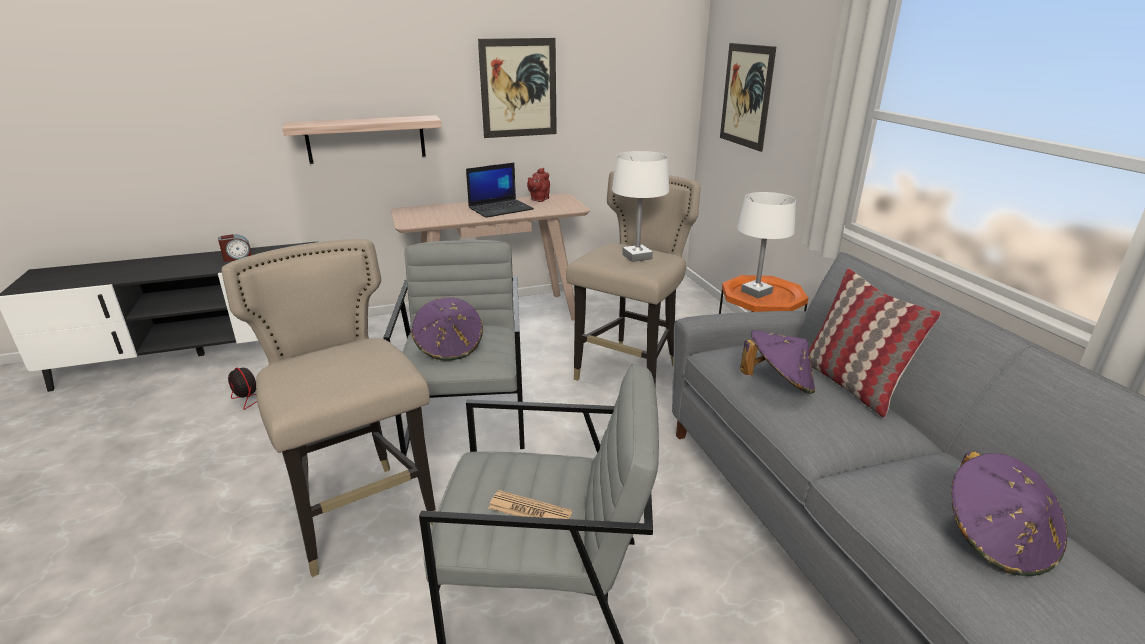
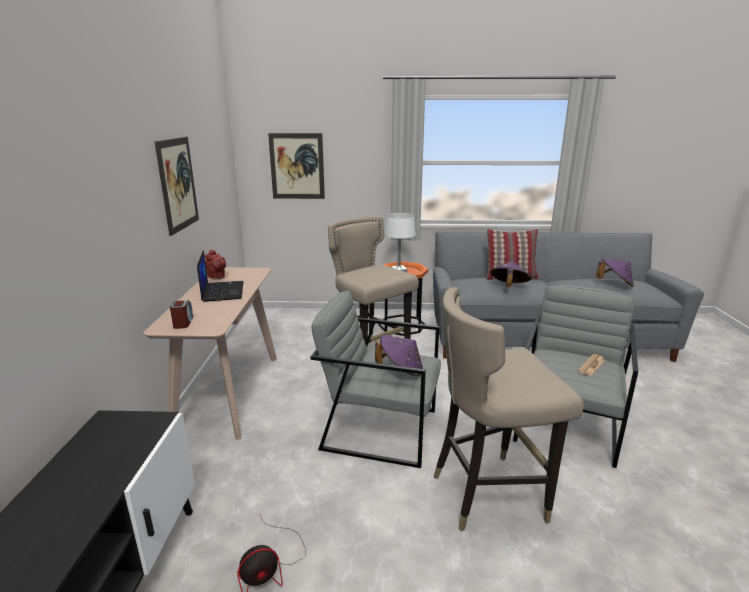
camera: 70 degrees left, 5 degrees down
alarm clock [218,234,252,262] -> alarm clock moved to [170,301,193,329]
shelf [282,115,442,164] -> none
white table lamp [612,151,669,262] -> none

